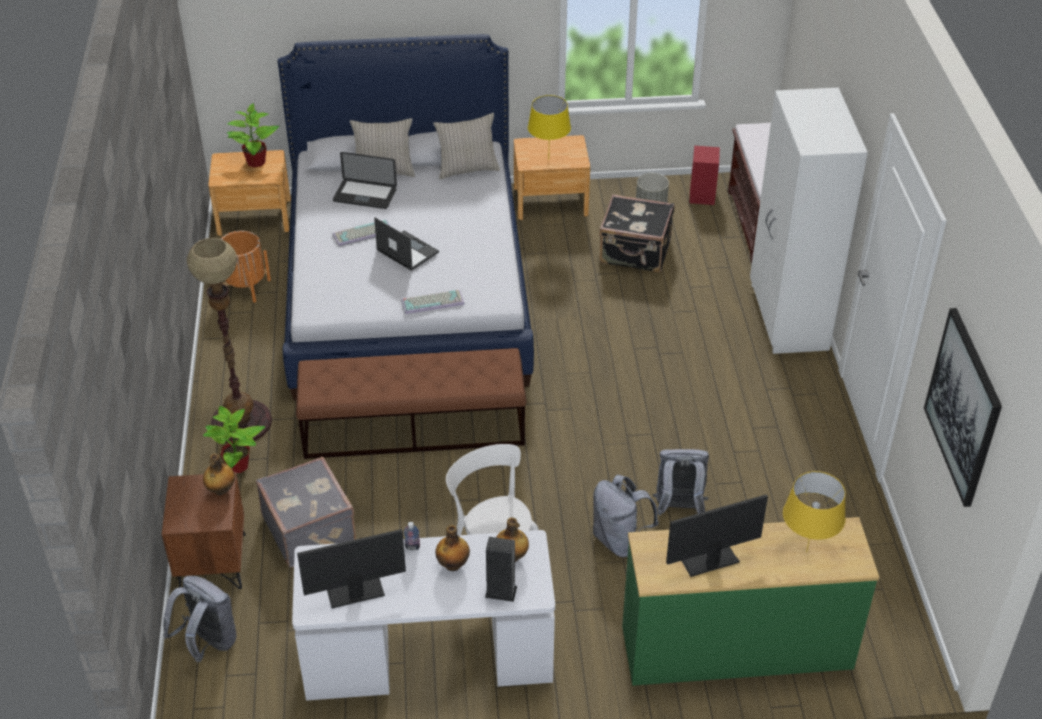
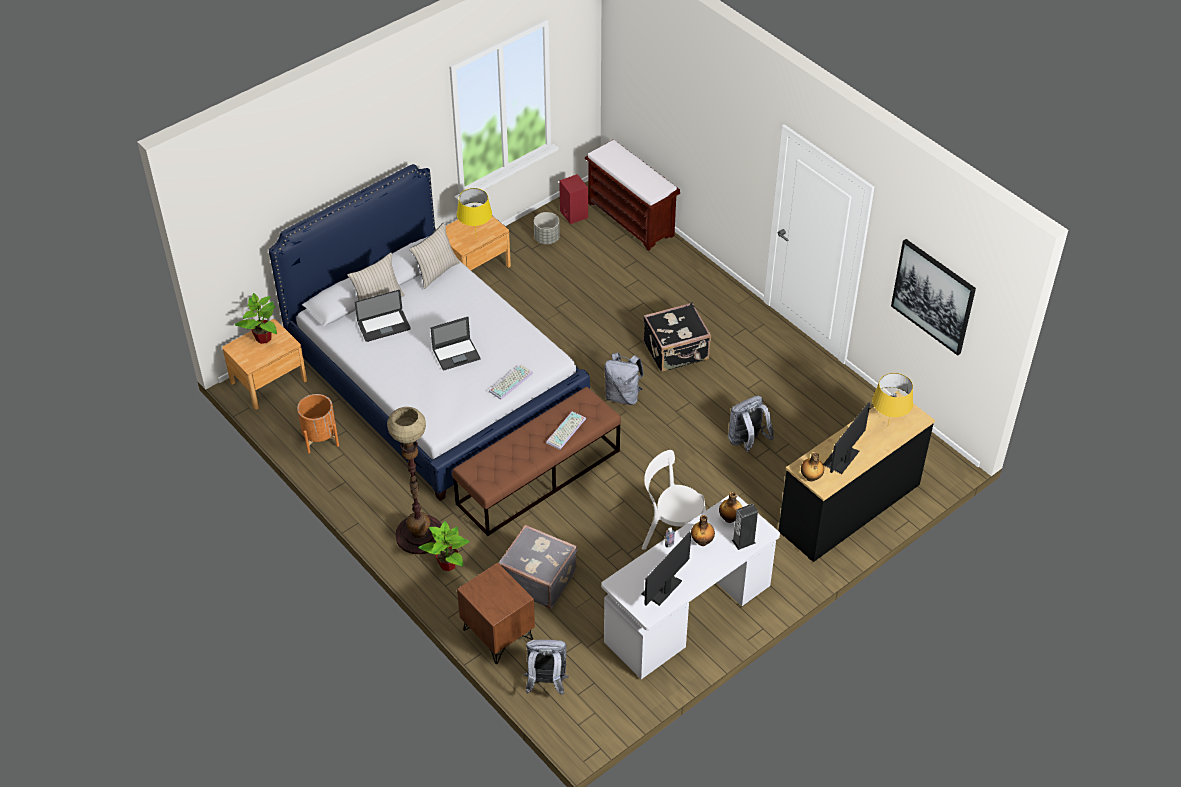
camera: 35 degrees left, 5 degrees up
bottle [203,453,235,495] -> bottle moved to [801,452,824,482]
keyboard [333,219,390,246] -> keyboard moved to [546,411,586,450]
laptop [374,217,439,271] -> laptop turned 150 degrees clockwise [430,317,481,371]
grey backpack [593,475,659,557] -> grey backpack moved to [604,353,644,405]
black suitcase [599,194,674,273] -> black suitcase moved to [644,302,711,372]
green dresser [622,517,879,686] -> black dresser [778,391,935,562]
white wardrobe [750,88,868,354] -> none

